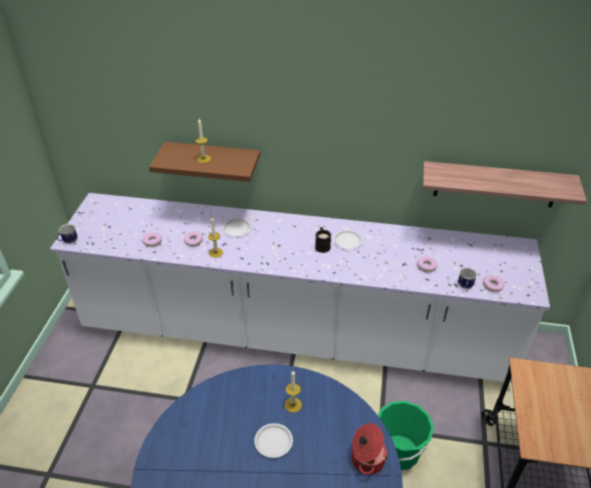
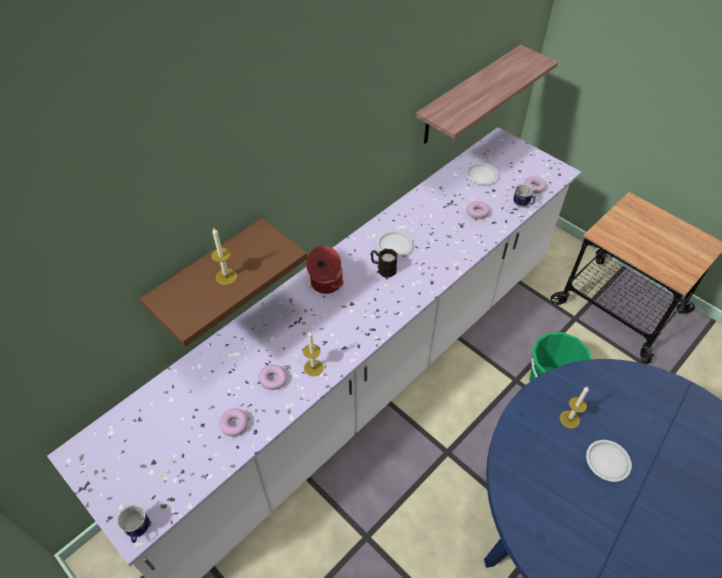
camera: 55 degrees left, 10 degrees up
white plate [223,218,251,236] -> white plate moved to [466,163,498,185]
cooking pot [351,423,388,475] -> cooking pot moved to [306,246,344,294]

